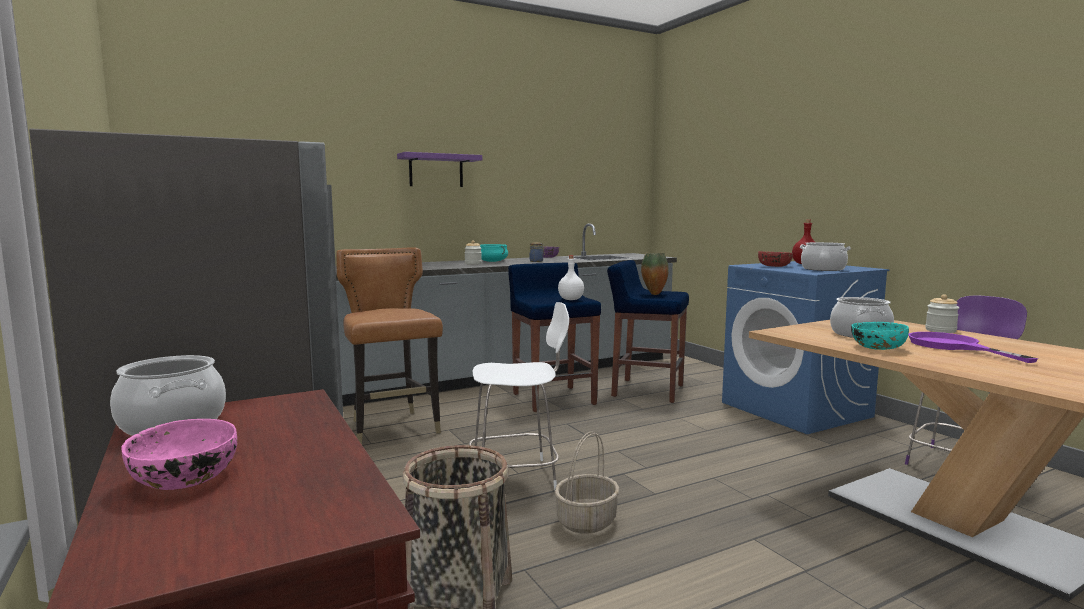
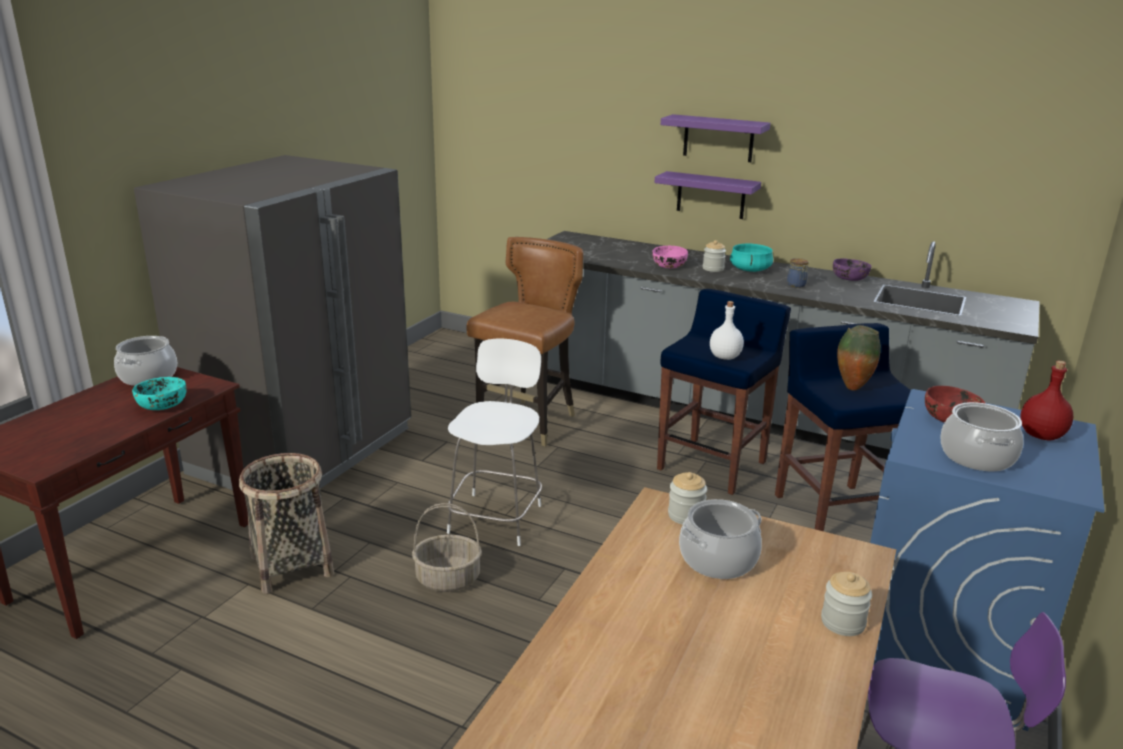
camera: 55 degrees right, 15 degrees up
pink bowl [122,419,237,490] -> pink bowl moved to [653,246,688,268]
white chair [469,302,569,491] -> white chair turned 120 degrees counterclockwise [447,339,542,546]
turquoise bowl [851,322,909,350] -> turquoise bowl moved to [132,377,187,410]
purple frying pan [909,332,1038,363] -> none
none -> purple shelf [655,171,761,219]
none -> jar [668,472,707,525]

